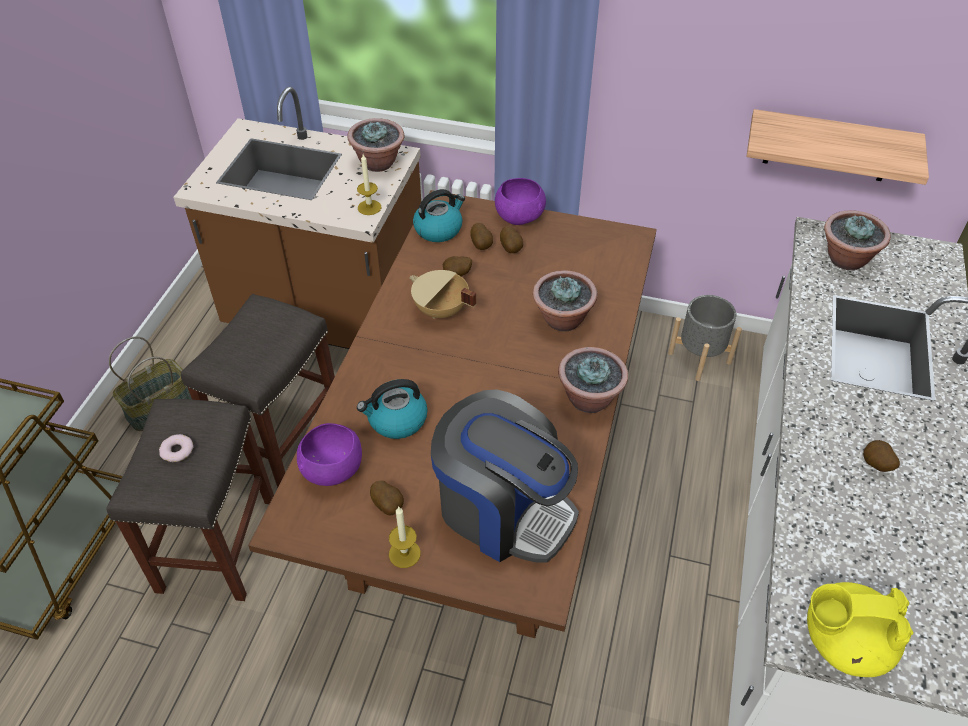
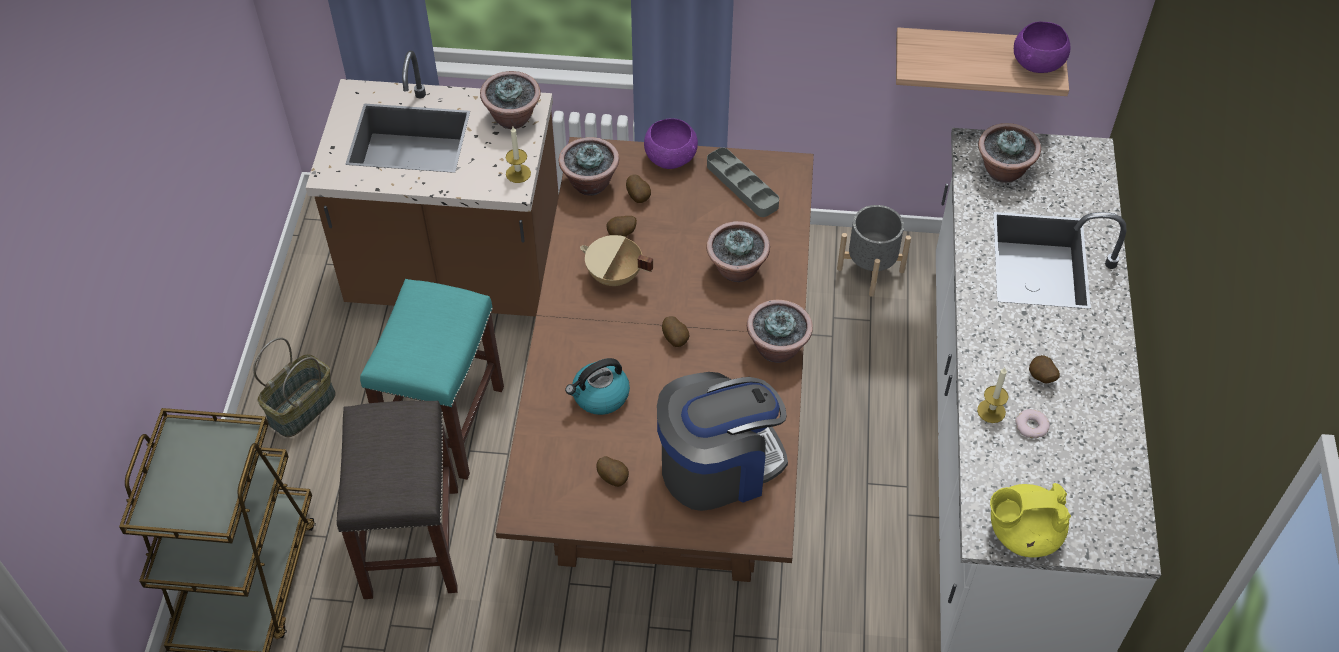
camera: 10 degrees left, 5 degrees up
donut [159,434,193,462] -> donut moved to [1015,409,1050,438]
grey stool [181,294,335,488] -> turquoise stool [360,279,504,480]
purple bowl [297,423,362,486] -> purple bowl moved to [1014,22,1070,73]
candle [389,507,421,568] -> candle moved to [977,368,1009,423]
kettle [413,189,465,242] -> potted plant [558,137,619,196]
coffee machine [431,390,579,563] -> coffee machine turned 45 degrees counterclockwise [657,372,788,511]
potato [500,226,523,253] -> potato moved to [662,316,689,347]
none -> grey tray [707,148,779,217]

